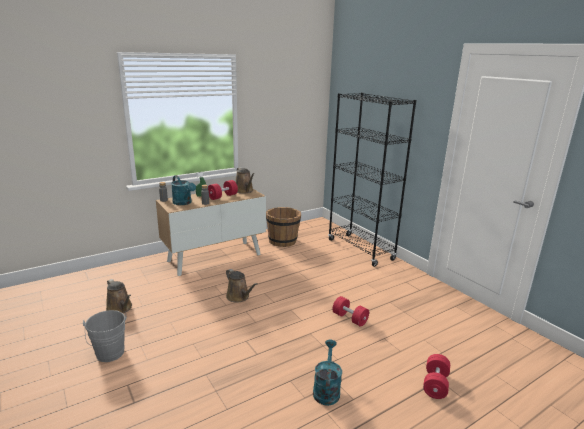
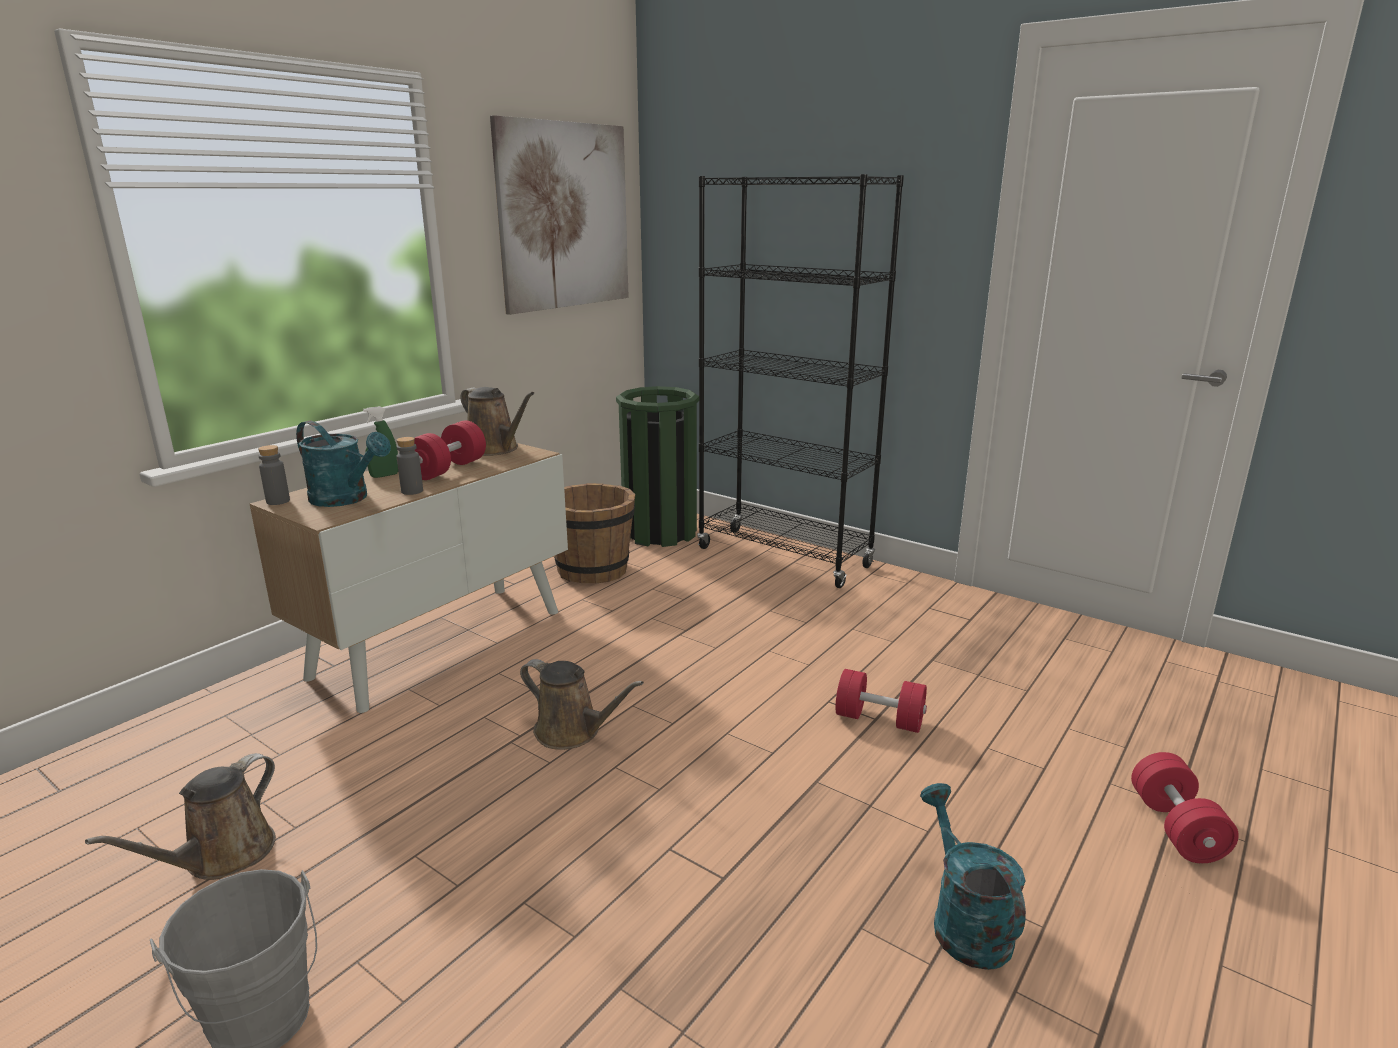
camera: 20 degrees left, 0 degrees up
brown watering can [106,279,132,313] -> brown watering can turned 90 degrees clockwise [85,753,276,880]
none -> picture [490,115,629,315]
none -> green trash can [616,386,699,547]

